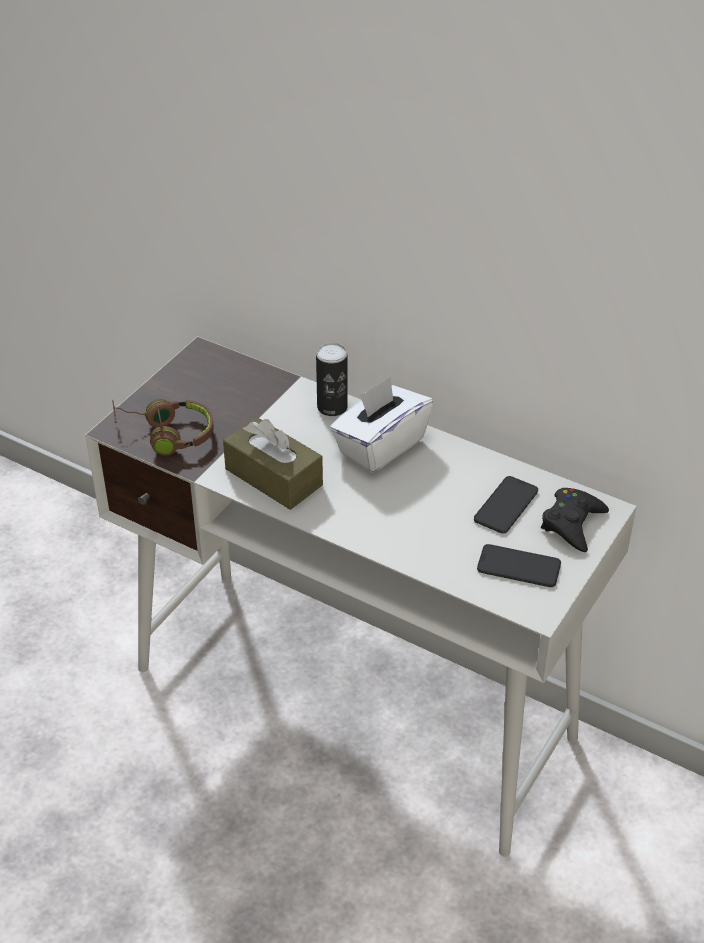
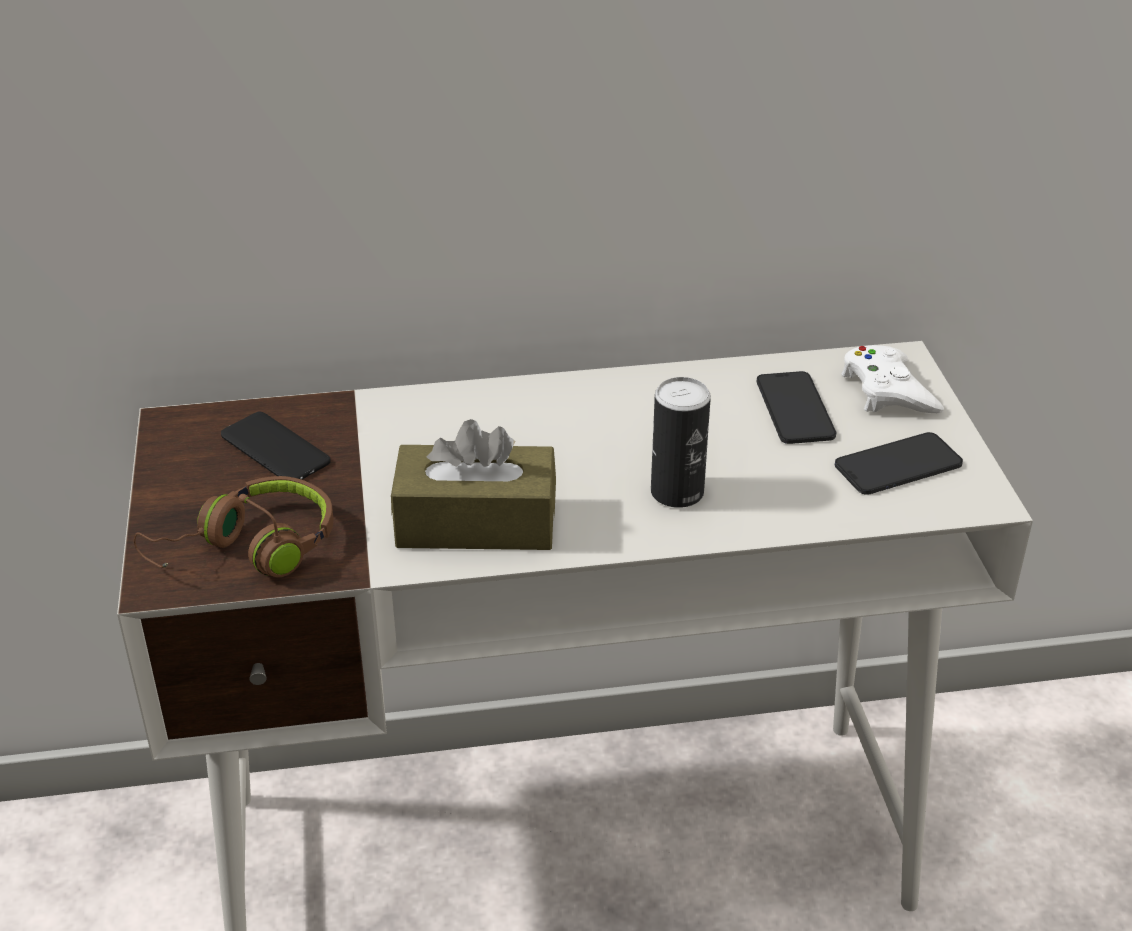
camera: 40 degrees left, 5 degrees down
can [316,343,348,416] -> can moved to [651,377,711,508]
white tissue box [330,377,434,473] -> none
black game controller [541,488,609,552] -> white game controller [842,345,944,413]
none -> phone [221,411,331,480]

